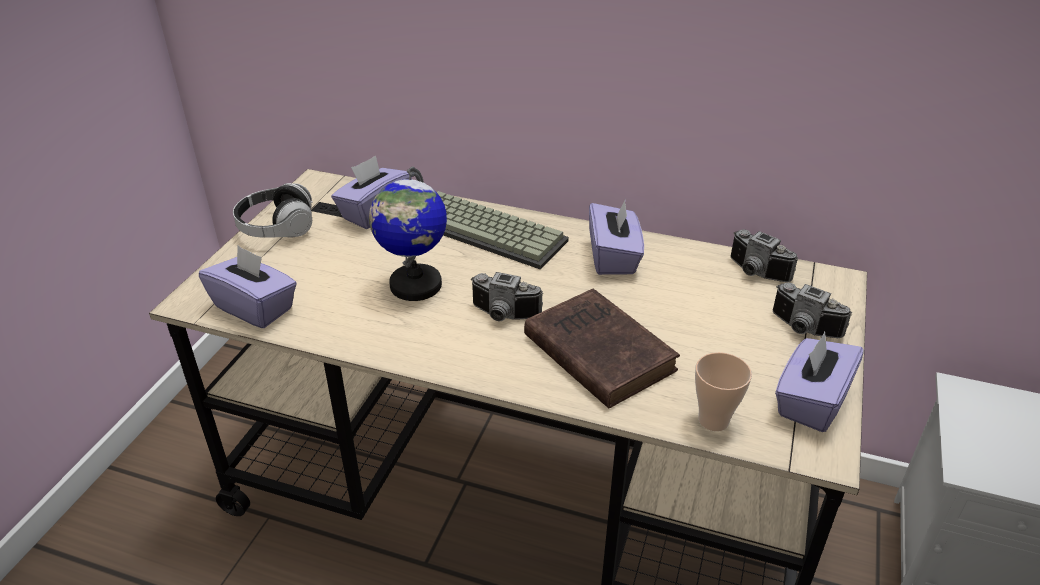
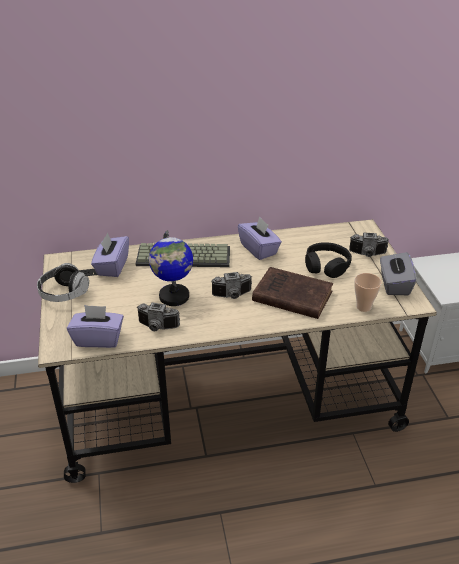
camera: 30 degrees left, 0 degrees up
camera [731,229,798,282] -> camera moved to [137,302,180,331]
purple tissue box [775,332,864,432] -> grey tissue box [380,251,416,295]
none -> black headphones [305,242,352,278]

